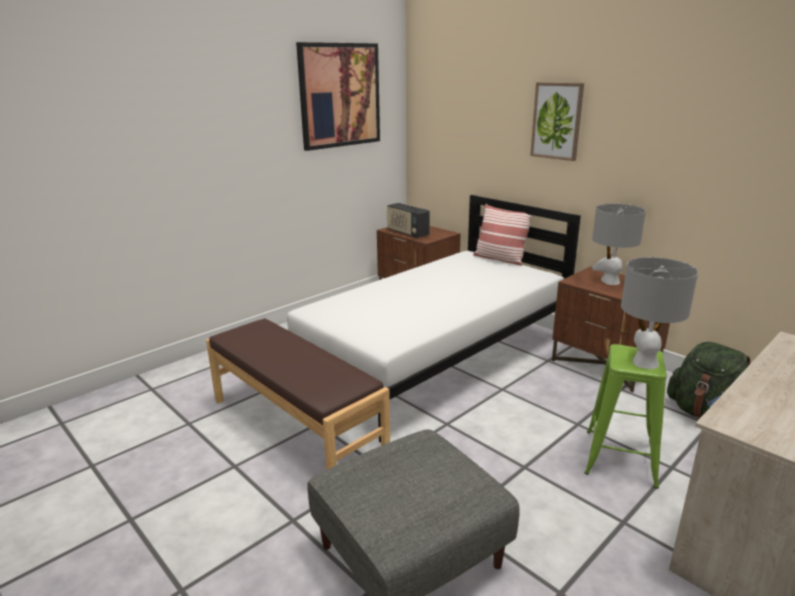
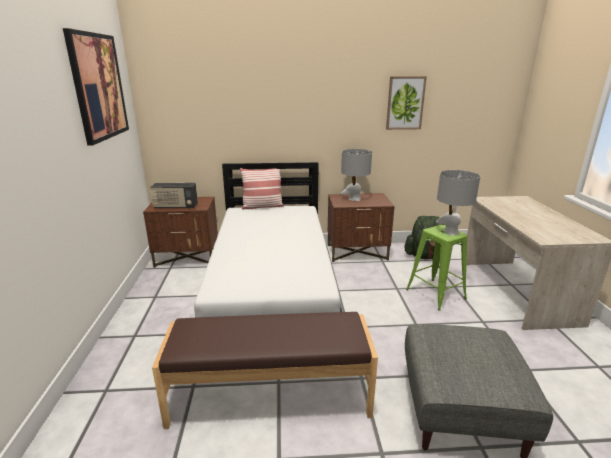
camera: 50 degrees left, 0 degrees up
picture [530,82,584,161] -> picture moved to [386,76,427,130]

